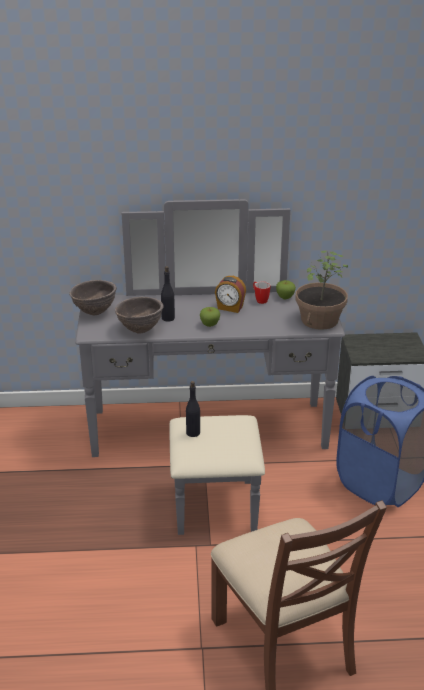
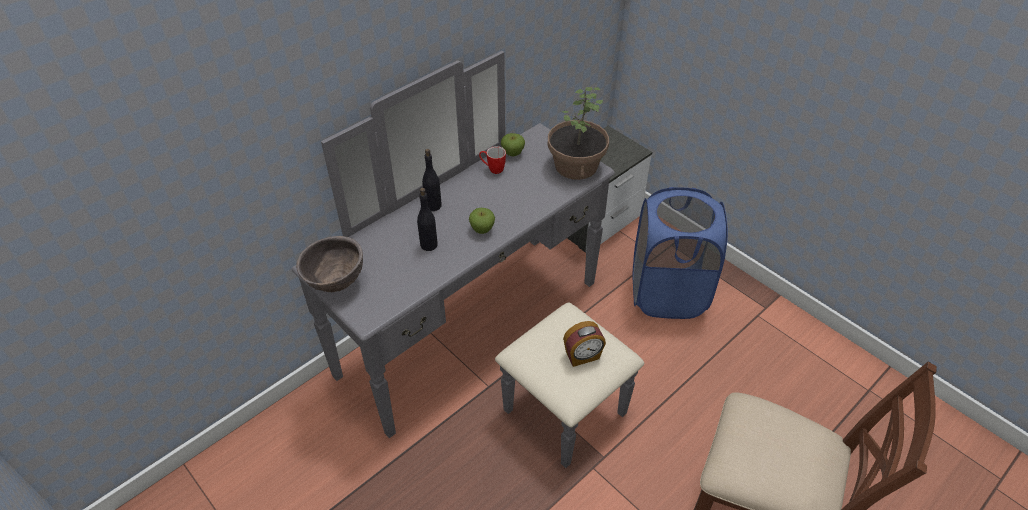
camera: 40 degrees left, 15 degrees up
brown bowl [115,297,164,333] -> none
black bottle [186,381,200,437] -> black bottle moved to [422,149,442,211]
alarm clock [215,276,246,313] -> alarm clock moved to [563,321,606,367]

